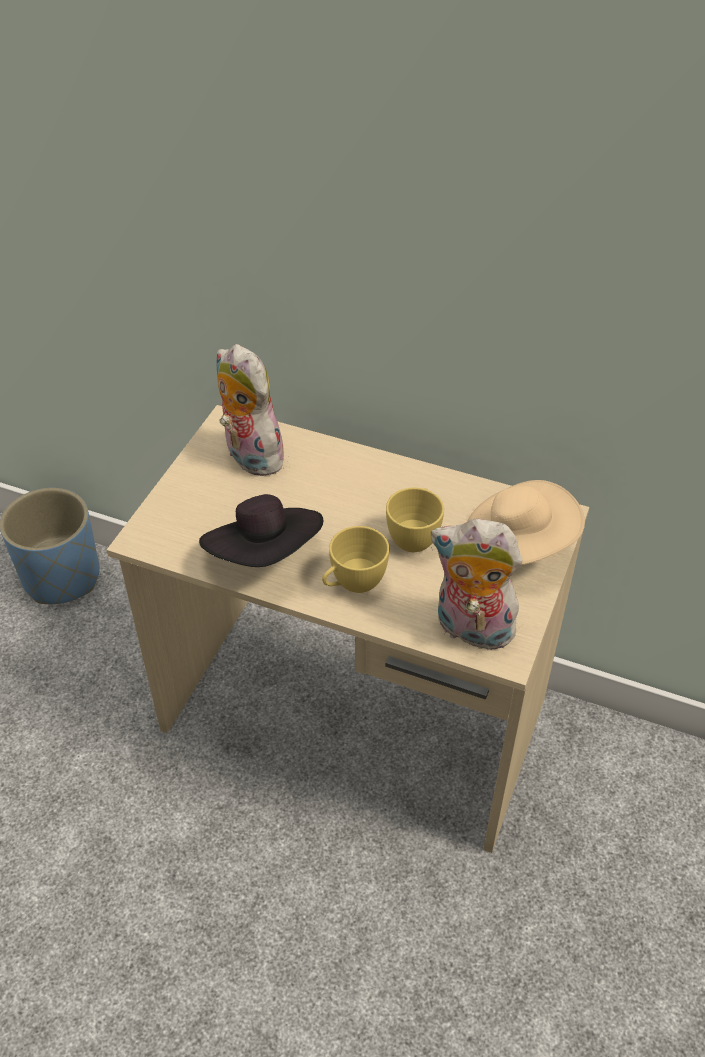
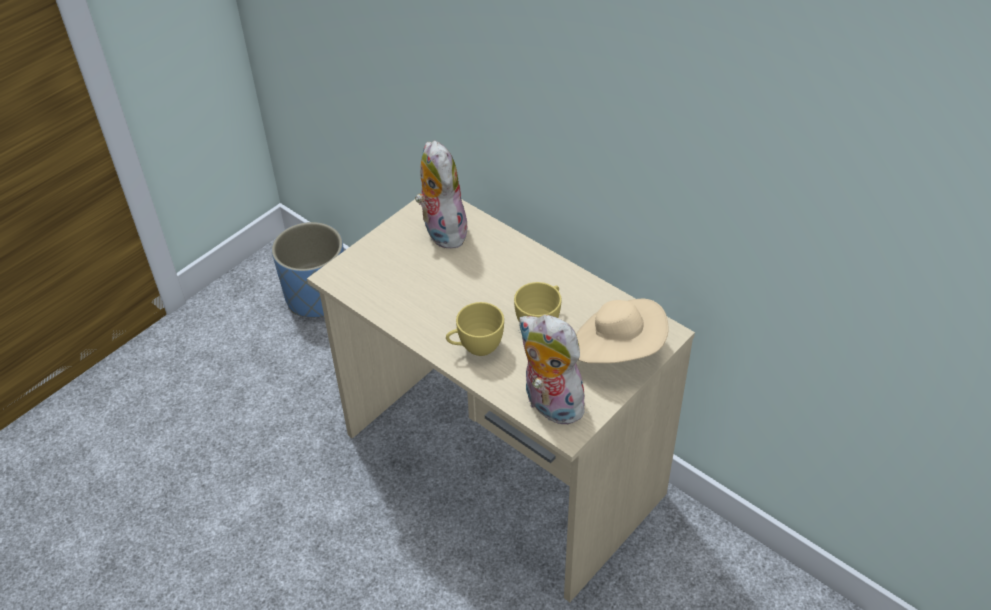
camera: 20 degrees right, 0 degrees up
black hat [199,494,323,567] -> none

